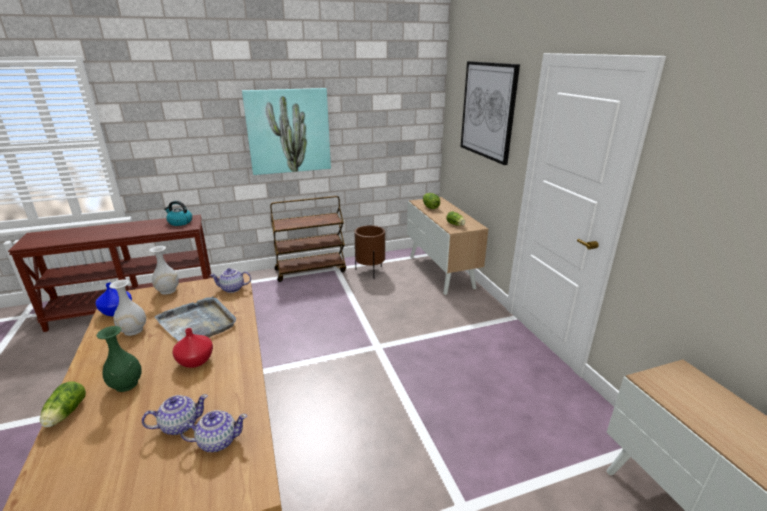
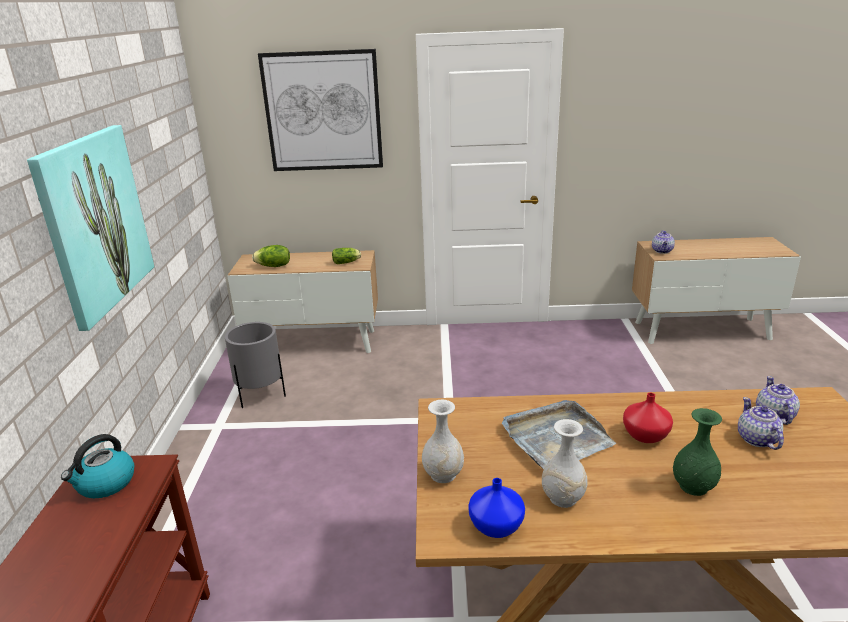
camera: 70 degrees left, 0 degrees up
lettuce [40,381,86,427] -> none
teapot [210,268,251,293] -> teapot moved to [652,230,675,254]
brown cart [270,196,346,282] -> none
brown planter [354,225,385,278] -> grey planter [225,322,286,408]

